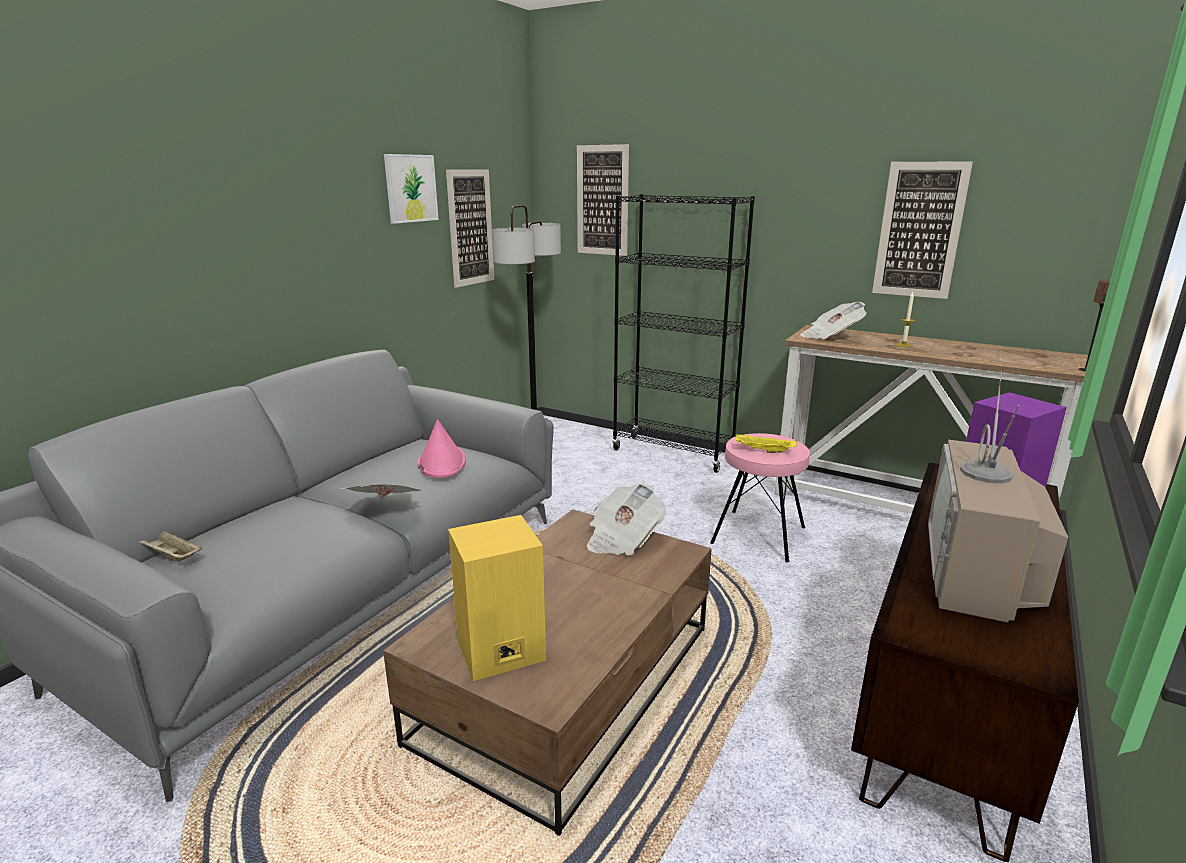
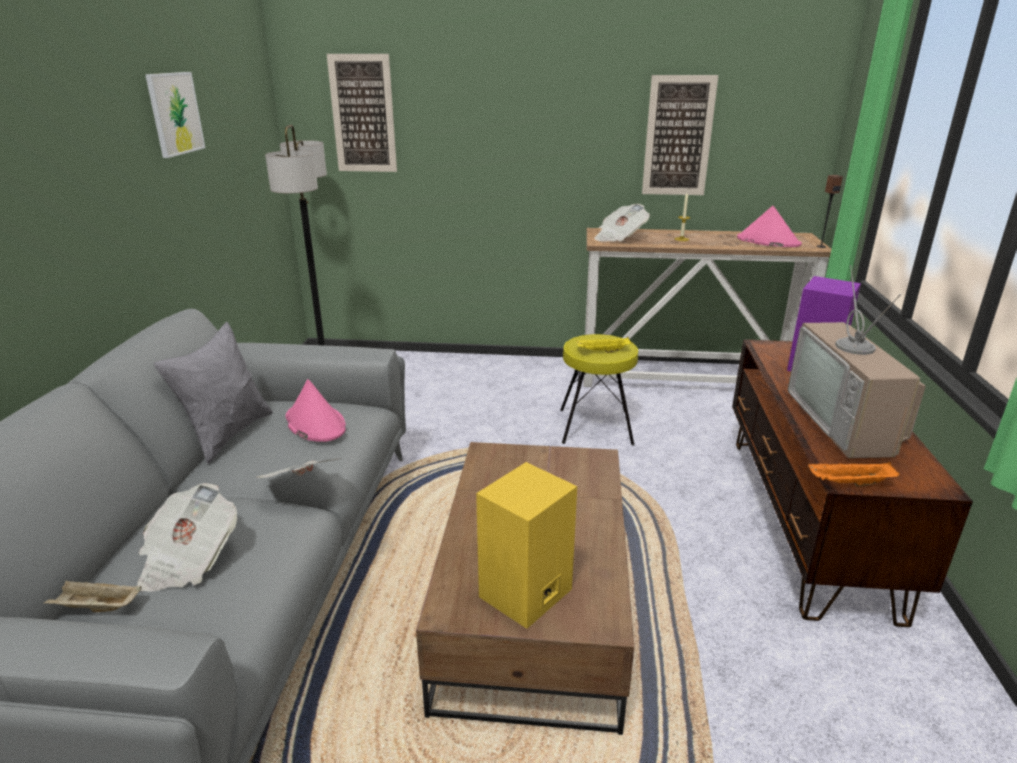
camera: 25 degrees left, 5 degrees up
picture [446,169,494,288] -> none
newspaper [587,484,666,556] -> newspaper moved to [137,483,237,592]
black bookcase [612,194,755,473] -> none
pink stool [710,433,810,563] -> yellow stool [560,334,638,446]
none -> grey pillow [153,322,273,464]
none -> pink hat [737,206,802,247]
none -> orange tray [808,462,899,486]

